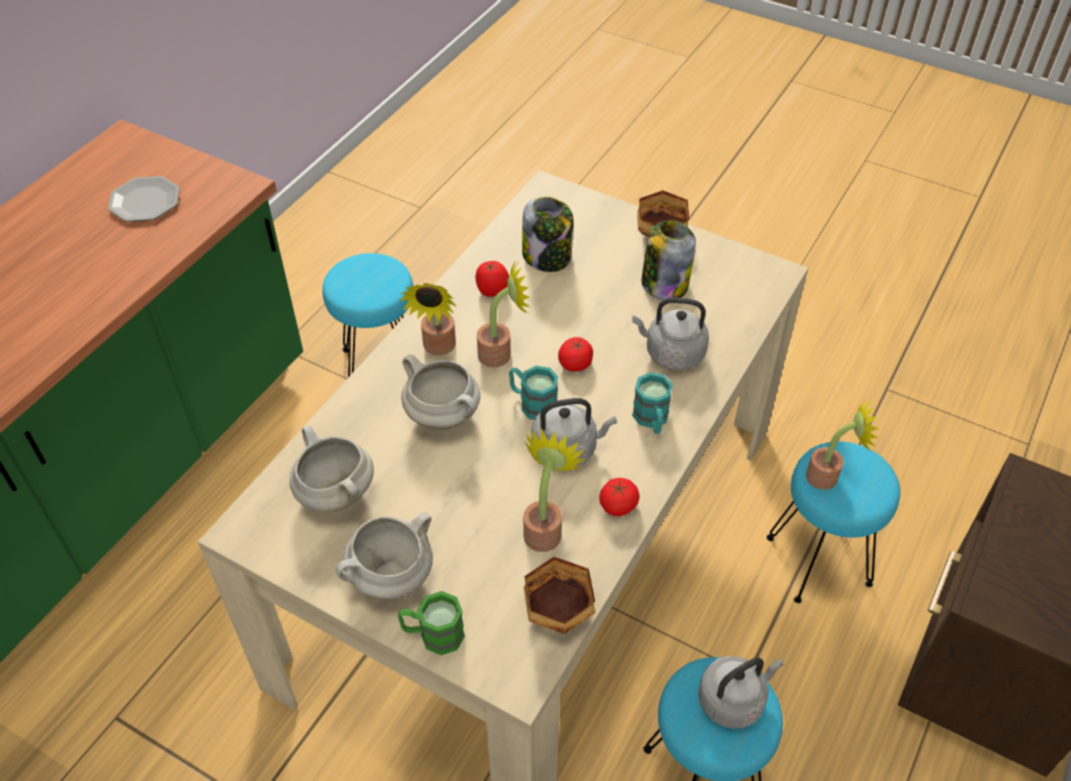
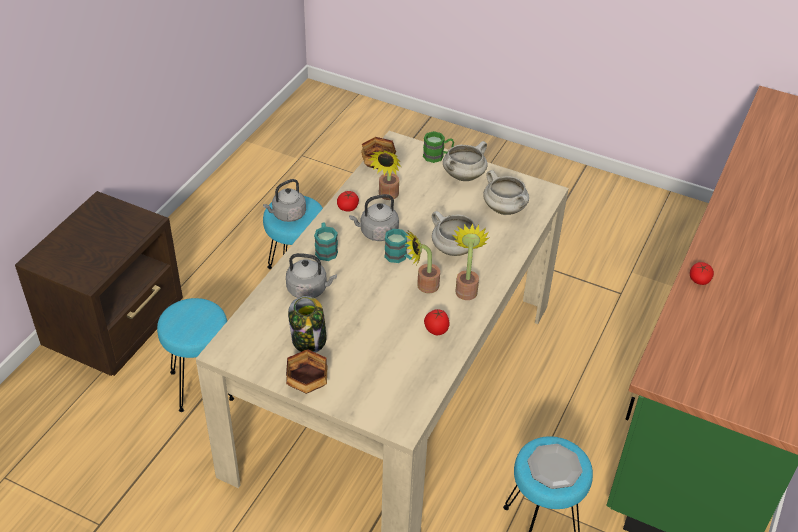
camera: 175 degrees right, 5 degrees down
plate [108,176,180,222] -> plate moved to [528,444,583,489]
jar [522,197,573,272] -> none
tomato [558,337,593,372] -> tomato moved to [690,262,714,285]
potted plant [806,399,878,490] -> none

